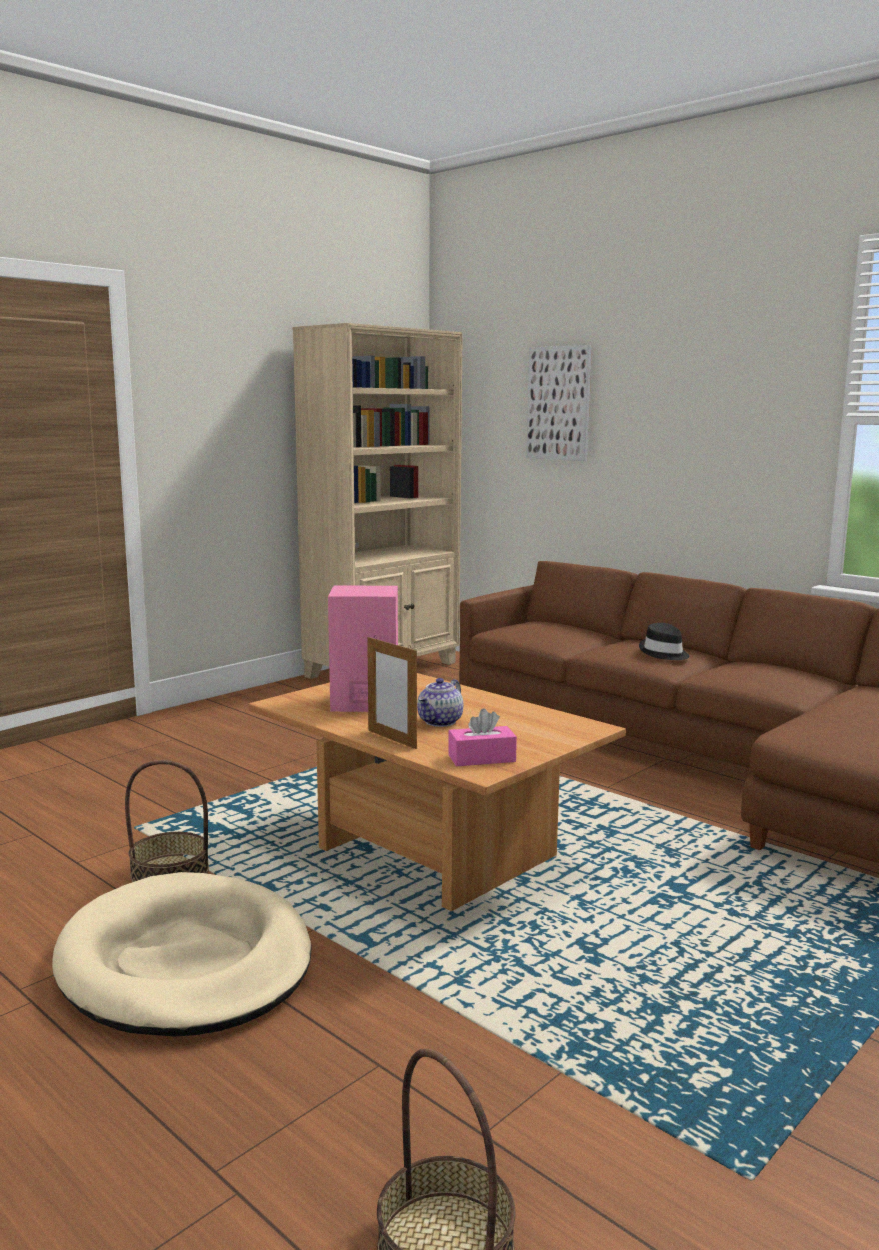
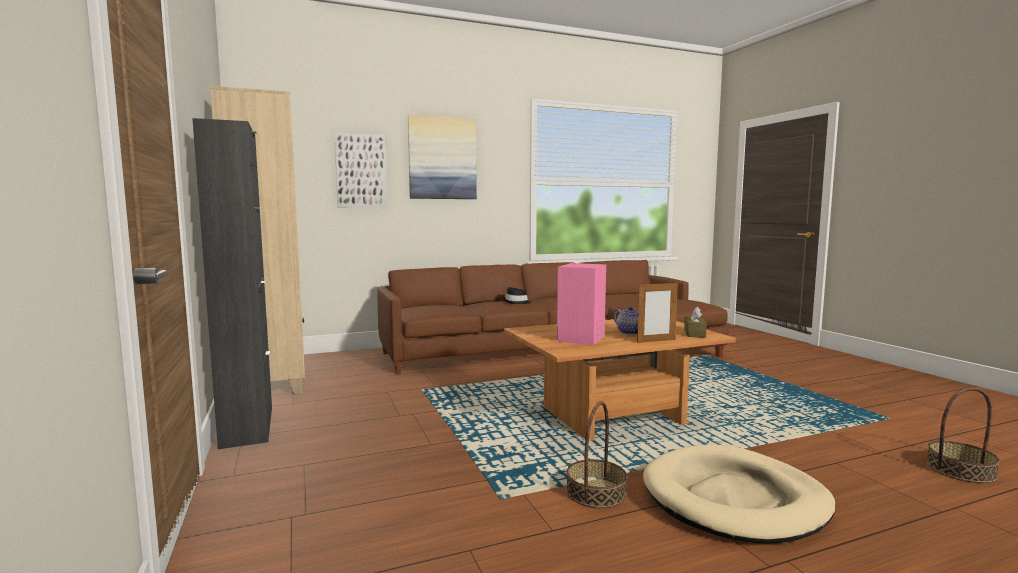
camera: 65 degrees left, 5 degrees down
pink tissue box [448,708,517,766] -> brown tissue box [684,307,707,338]
none -> black cabinet [192,118,272,449]
none -> picture [408,114,477,199]

